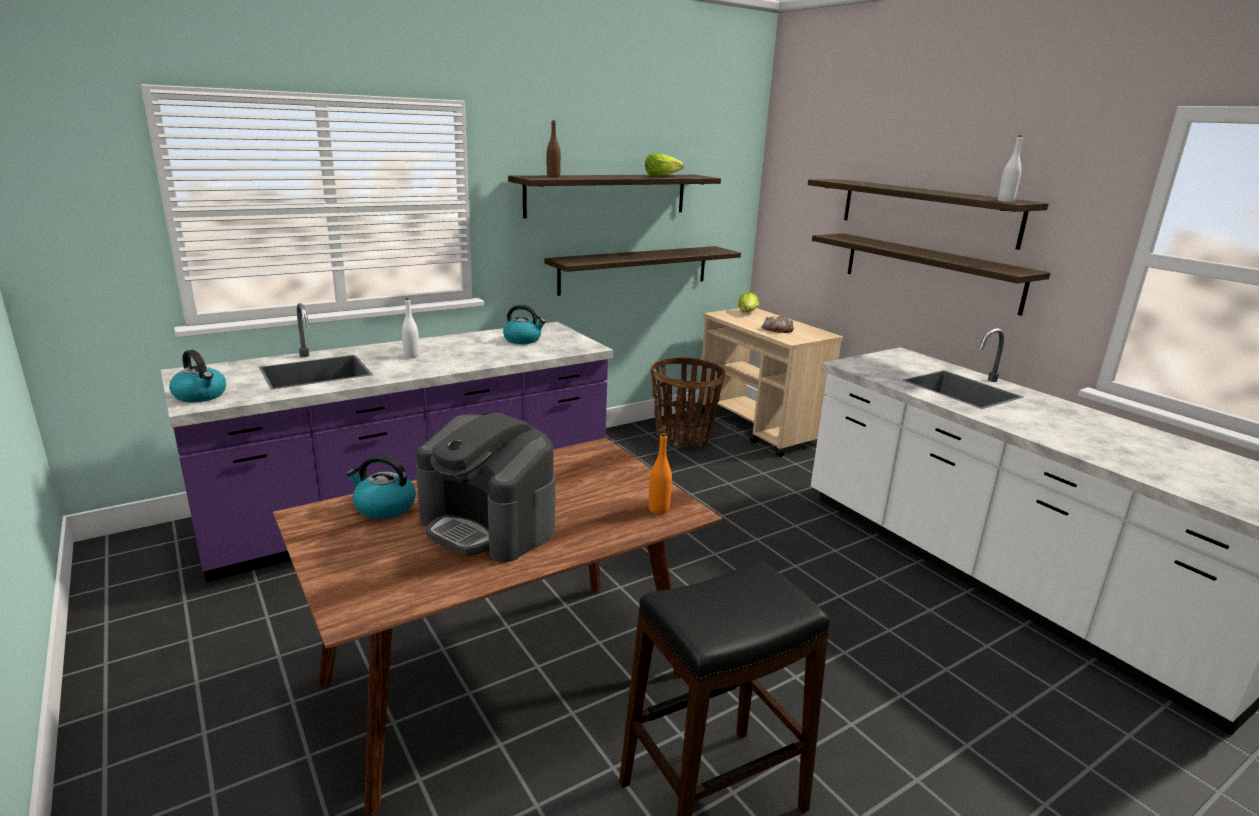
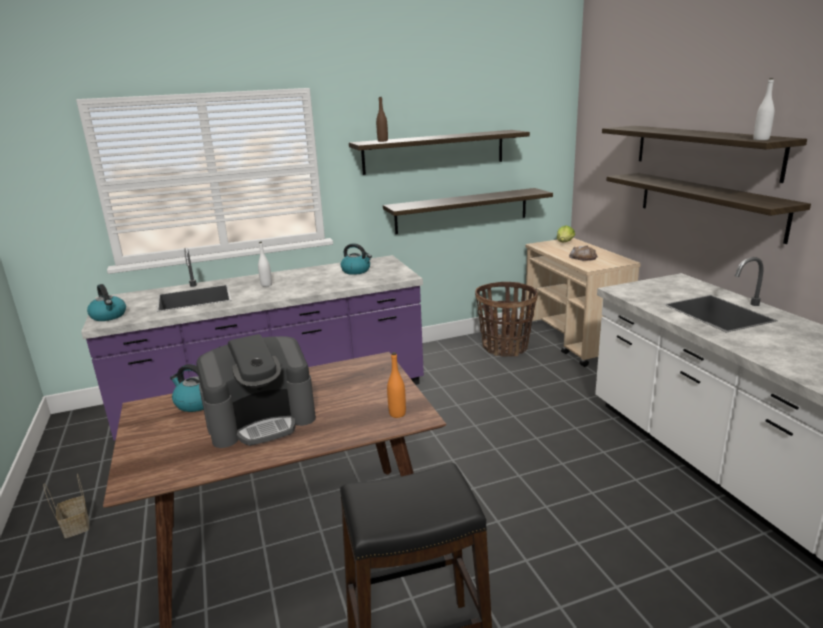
camera: 15 degrees right, 0 degrees up
coffee machine [416,412,555,562] -> coffee machine turned 75 degrees counterclockwise [196,334,316,448]
lettuce [645,153,684,176] -> none
none -> basket [43,473,89,538]

